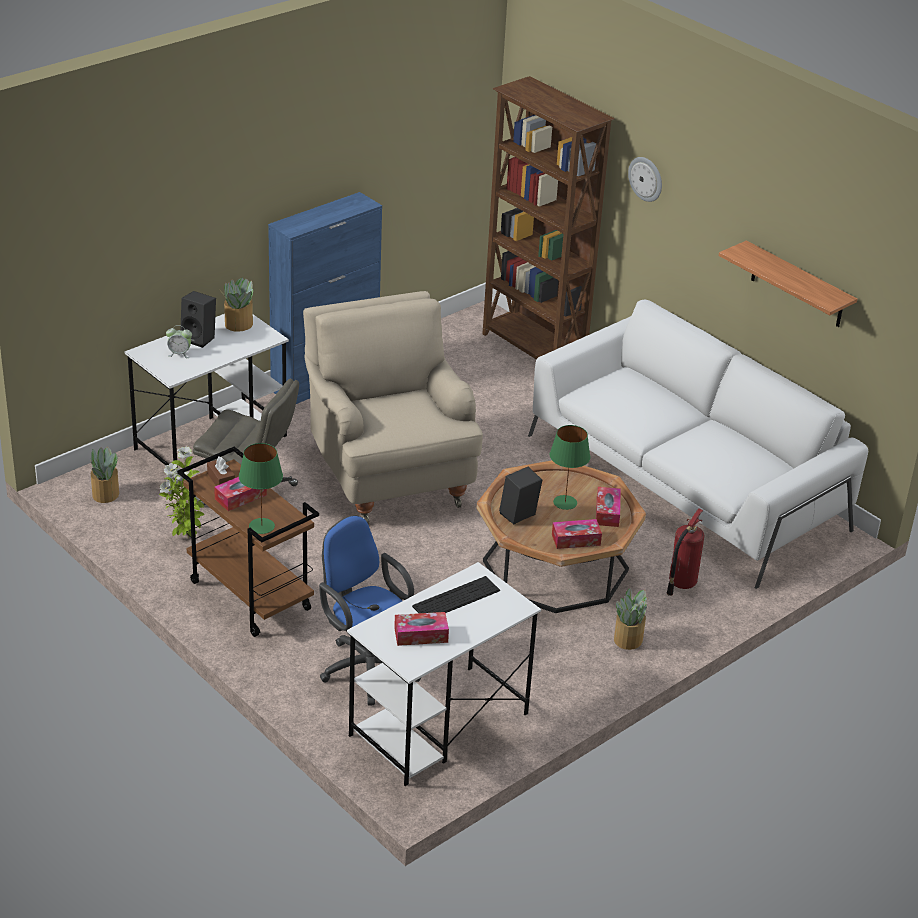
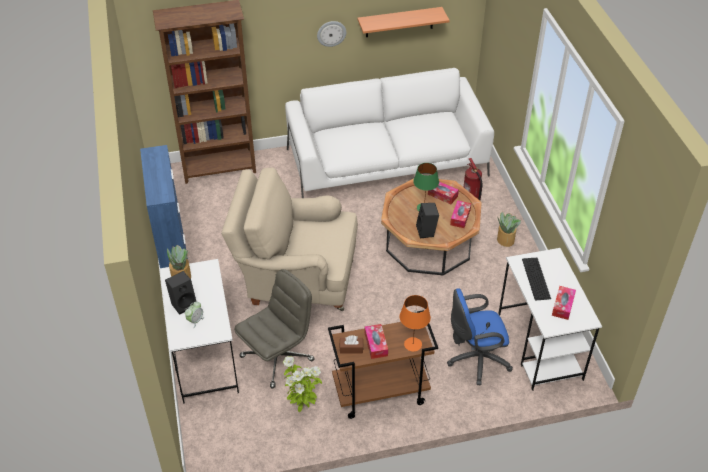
camera: 60 degrees left, 10 degrees up
potted plant [90,447,119,503] -> none
green table lamp [239,443,283,534] -> orange table lamp [400,295,431,352]
wall clock [628,157,662,202] -> wall clock moved to [317,21,346,47]

